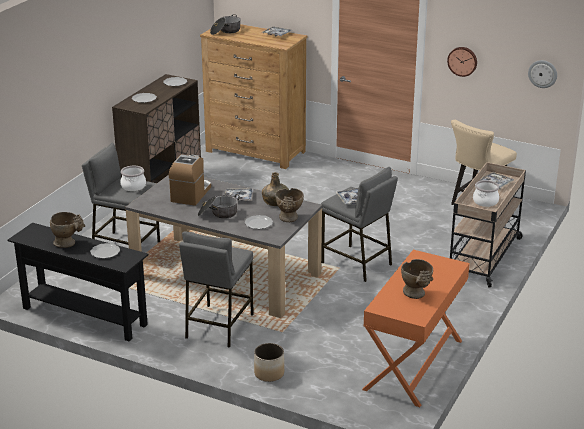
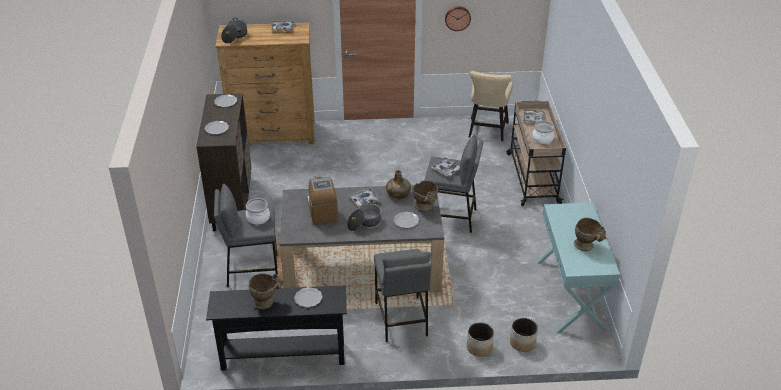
camera: 30 degrees left, 10 degrees up
orange console table [362,250,470,407] -> turquoise console table [537,202,620,333]
wall clock [528,60,557,88] -> none
none -> planter [510,318,538,352]

